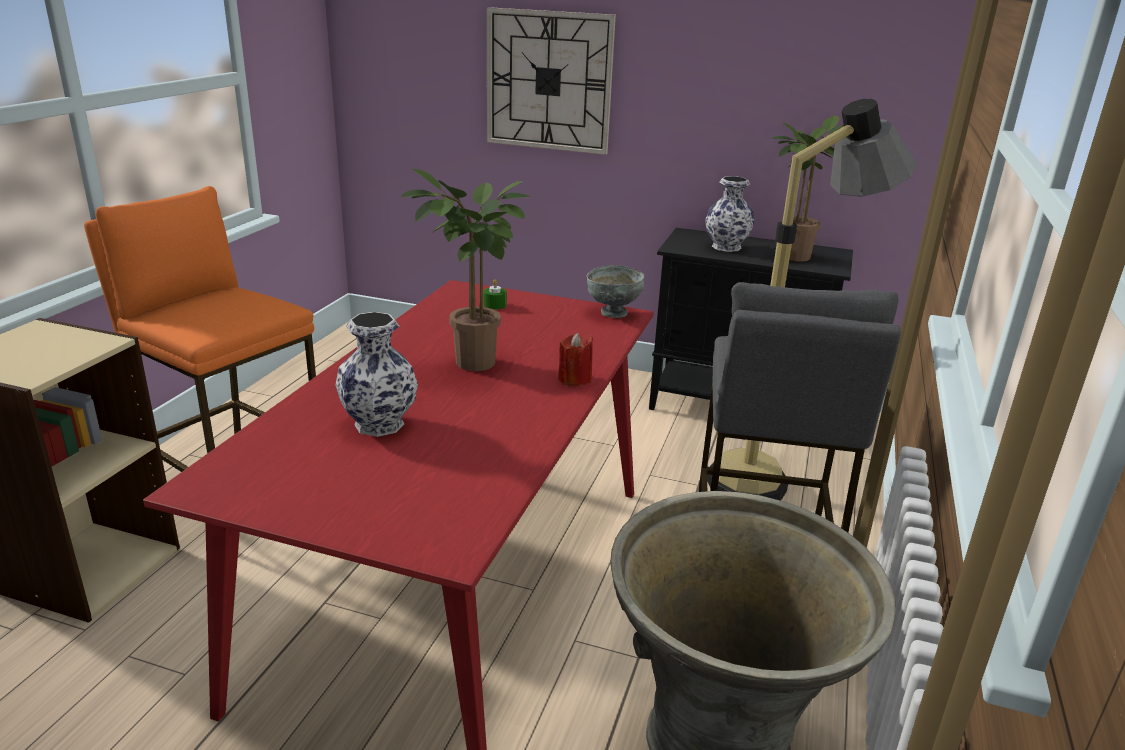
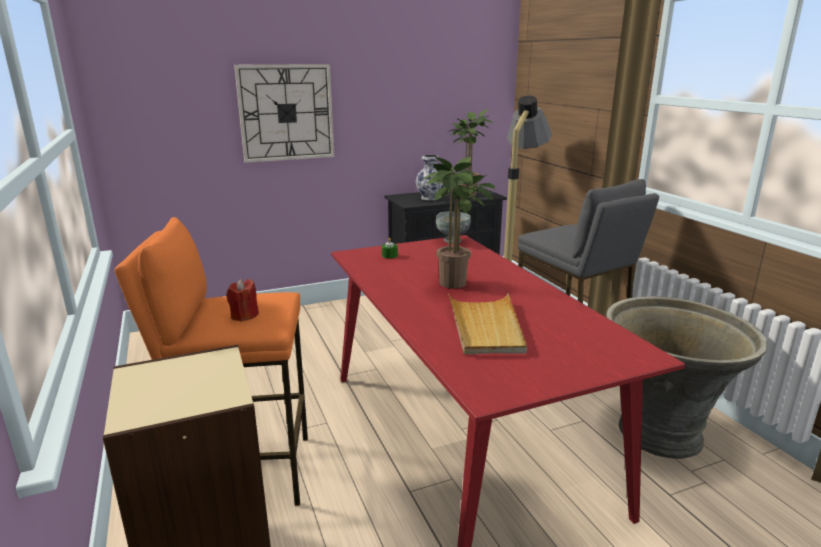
camera: 40 degrees left, 5 degrees down
vase [335,312,418,437] -> beige tray [448,293,527,354]
red candle [558,333,593,386] -> red candle moved to [227,279,259,321]

